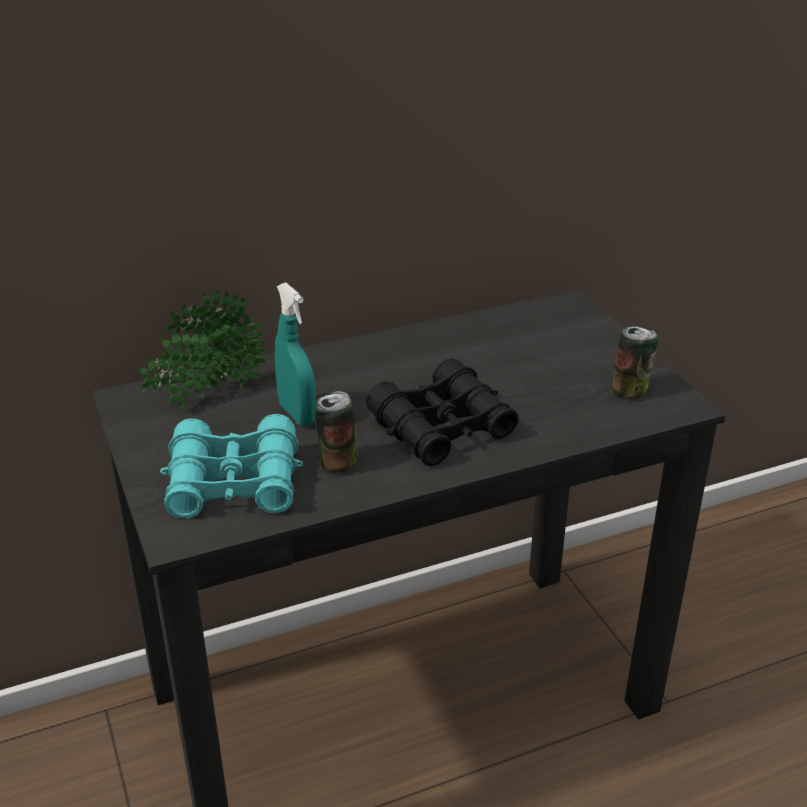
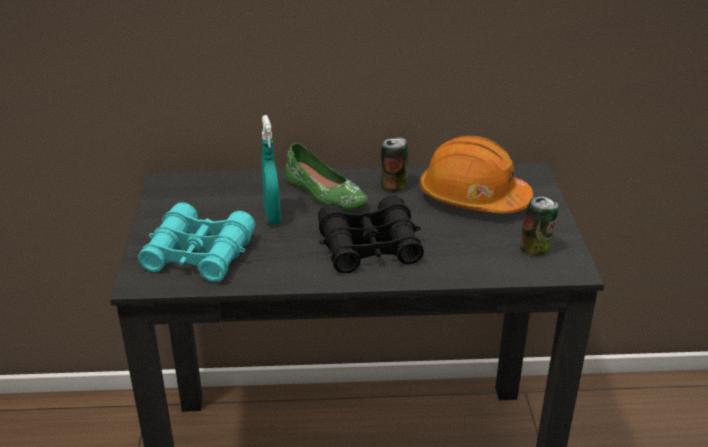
camera: 20 degrees right, 0 degrees up
potted plant [137,290,267,409] -> none
can [314,391,358,473] -> can moved to [381,137,408,192]
none -> green shoe [285,143,368,210]
none -> orange hard hat [420,135,533,213]

